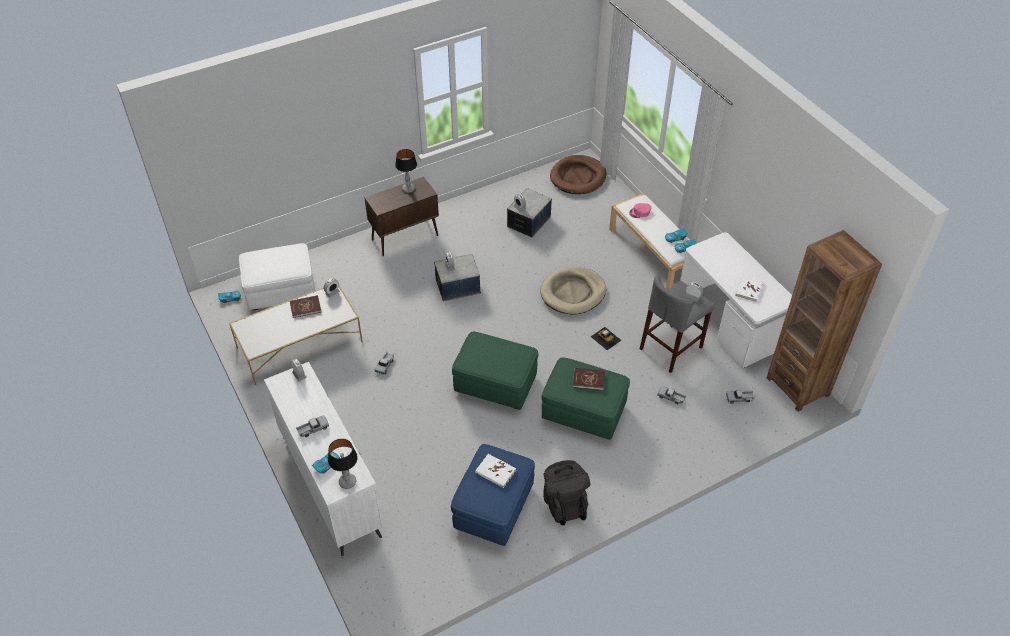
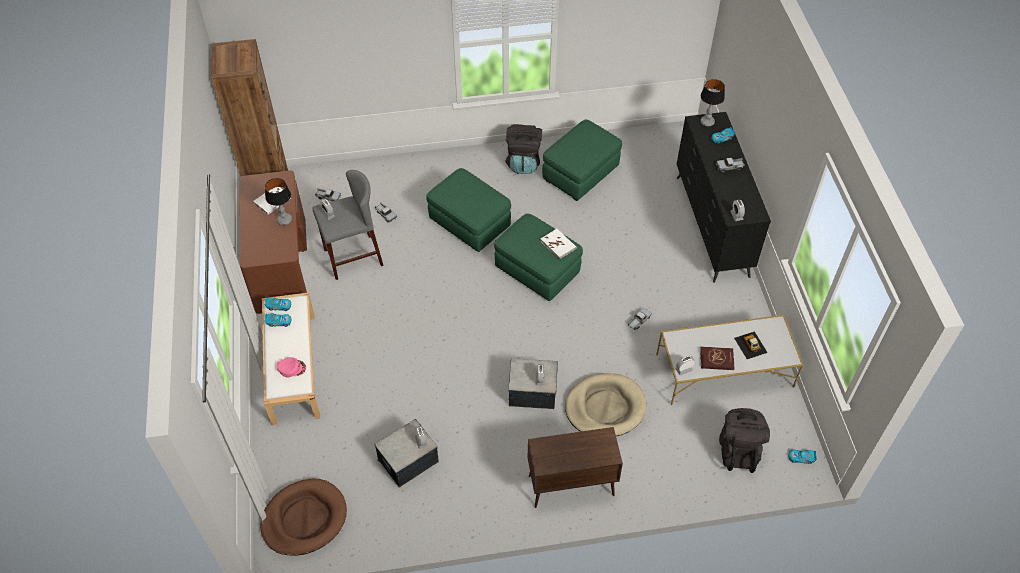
camera: 160 degrees left, 5 degrees up
white ottoman [239,243,315,311] -> black backpack [719,408,770,473]
white dresser [264,362,383,556] -> black dresser [677,112,771,283]
table lamp [395,149,417,193] -> table lamp moved to [265,178,292,225]
blue ottoman [451,444,535,546] -> green ottoman [542,120,622,201]
white book [475,454,516,488] -> white book moved to [540,229,576,259]
beige dog bed [540,266,606,314] -> beige dog bed moved to [565,373,646,436]
red book [573,368,605,390] -> none
toy car [590,327,622,350] -> toy car moved to [734,331,768,359]
white desk [680,232,792,368] -> brown desk [239,170,307,314]

